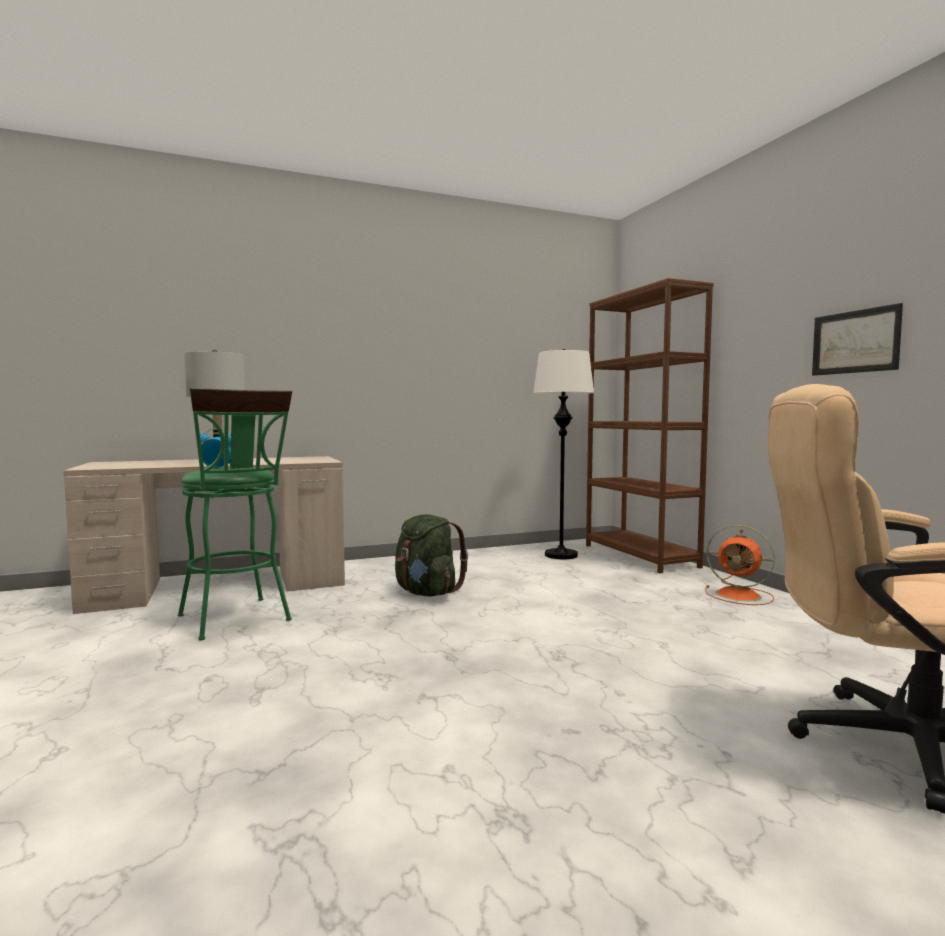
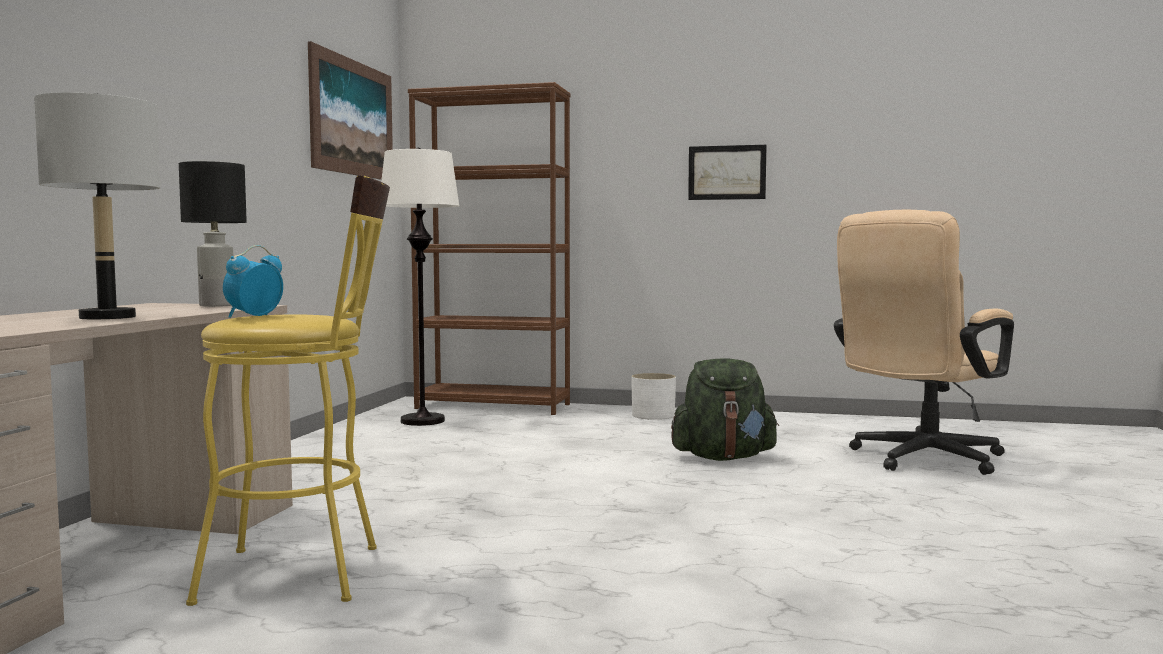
camera: 55 degrees left, 0 degrees up
green stool [178,388,292,640] -> yellow stool [186,175,390,606]
green backpack [395,514,468,596] -> green backpack moved to [671,359,779,461]
orange fan [705,525,775,605] -> white planter [632,373,676,420]
none -> black table lamp [179,161,247,307]
none -> picture [308,41,393,180]

